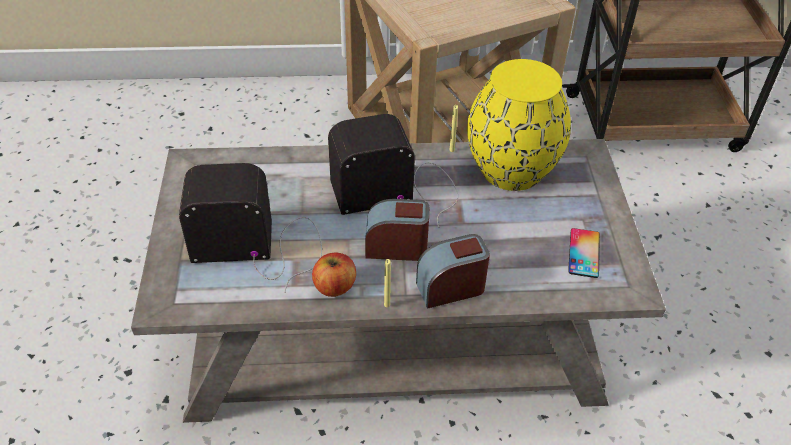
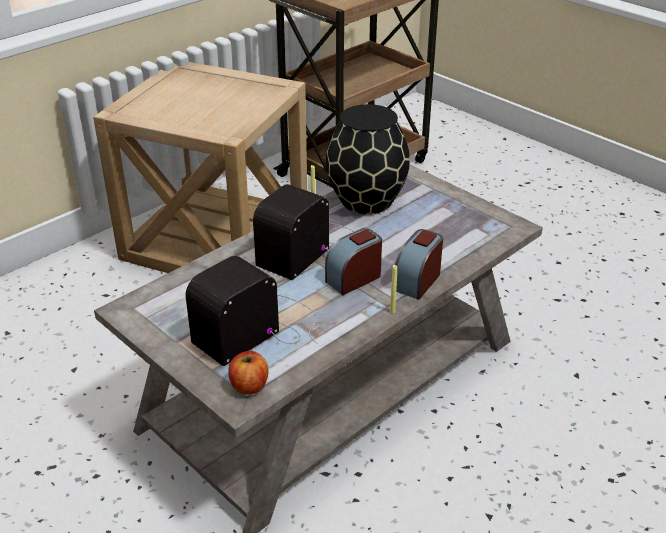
camera: 40 degrees left, 10 degrees down
apple [312,253,356,297] -> apple moved to [228,351,269,394]
yellow vase [467,59,571,191] -> black vase [326,104,410,214]
phone [568,228,600,278] -> none

